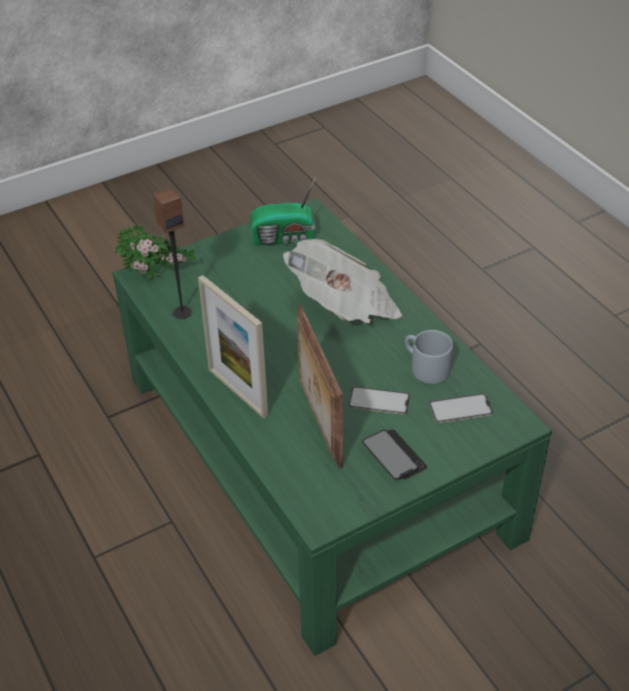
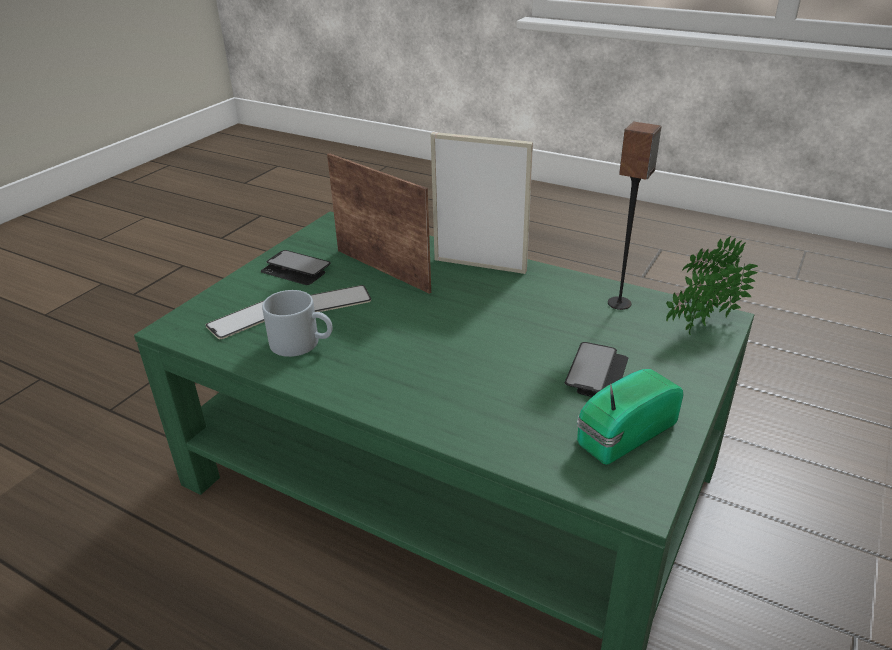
camera: 150 degrees right, 10 degrees down
newspaper [283,239,402,323] -> none
none -> phone [565,342,628,397]

